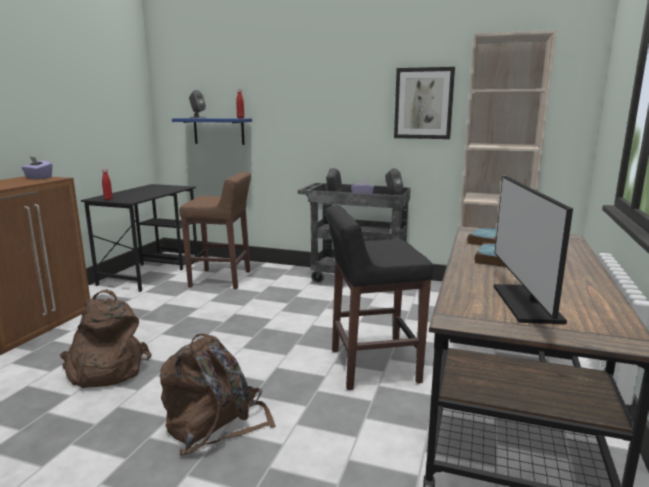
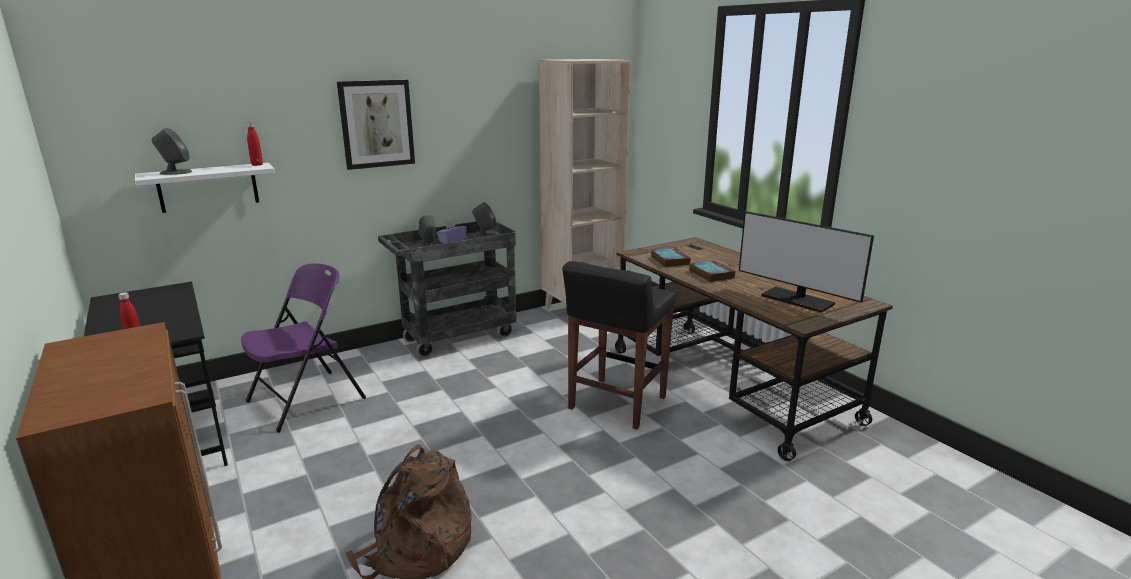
camera: 50 degrees left, 5 degrees up
purple tissue box [21,156,52,179] -> none
brown backpack [160,333,276,455] -> none
blue shelf [172,118,252,145] -> white shelf [135,163,275,213]
brown stool [179,172,251,289] -> purple chair [241,263,366,433]
picture [394,67,455,139] -> picture moved to [337,80,415,170]

